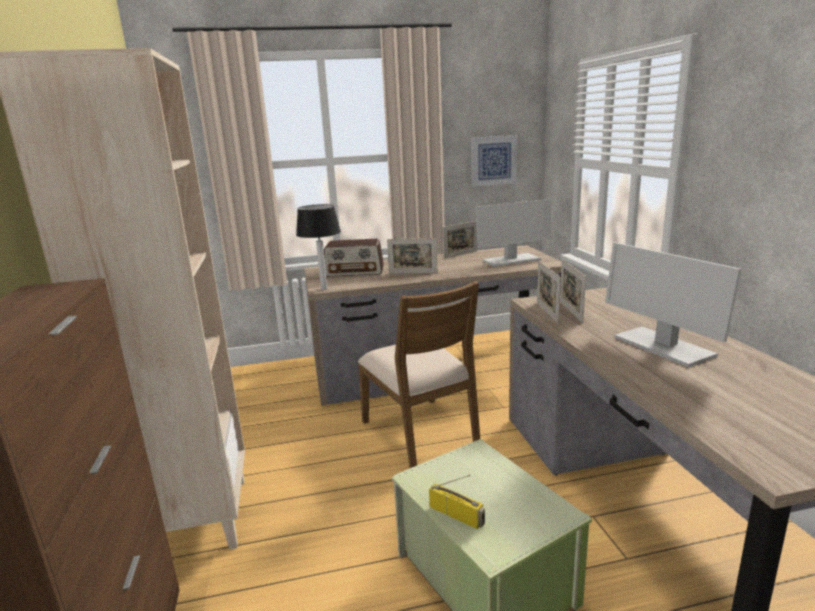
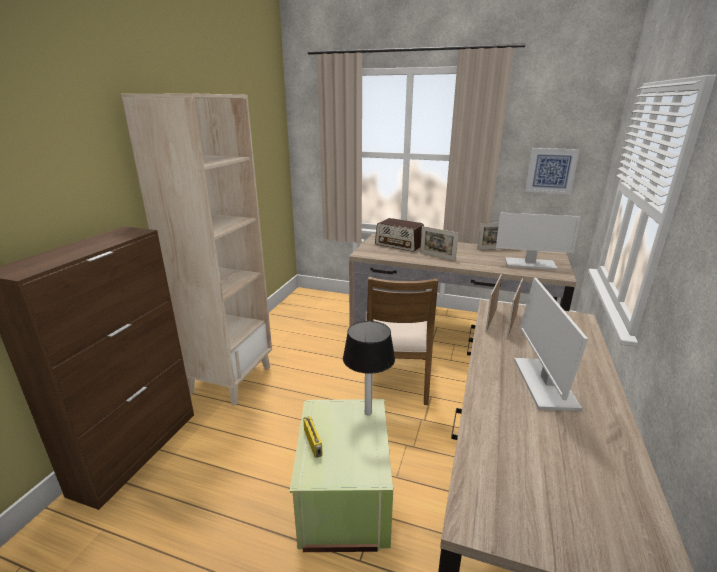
camera: 30 degrees right, 5 degrees up
table lamp [296,204,341,290] -> table lamp moved to [343,321,395,415]

